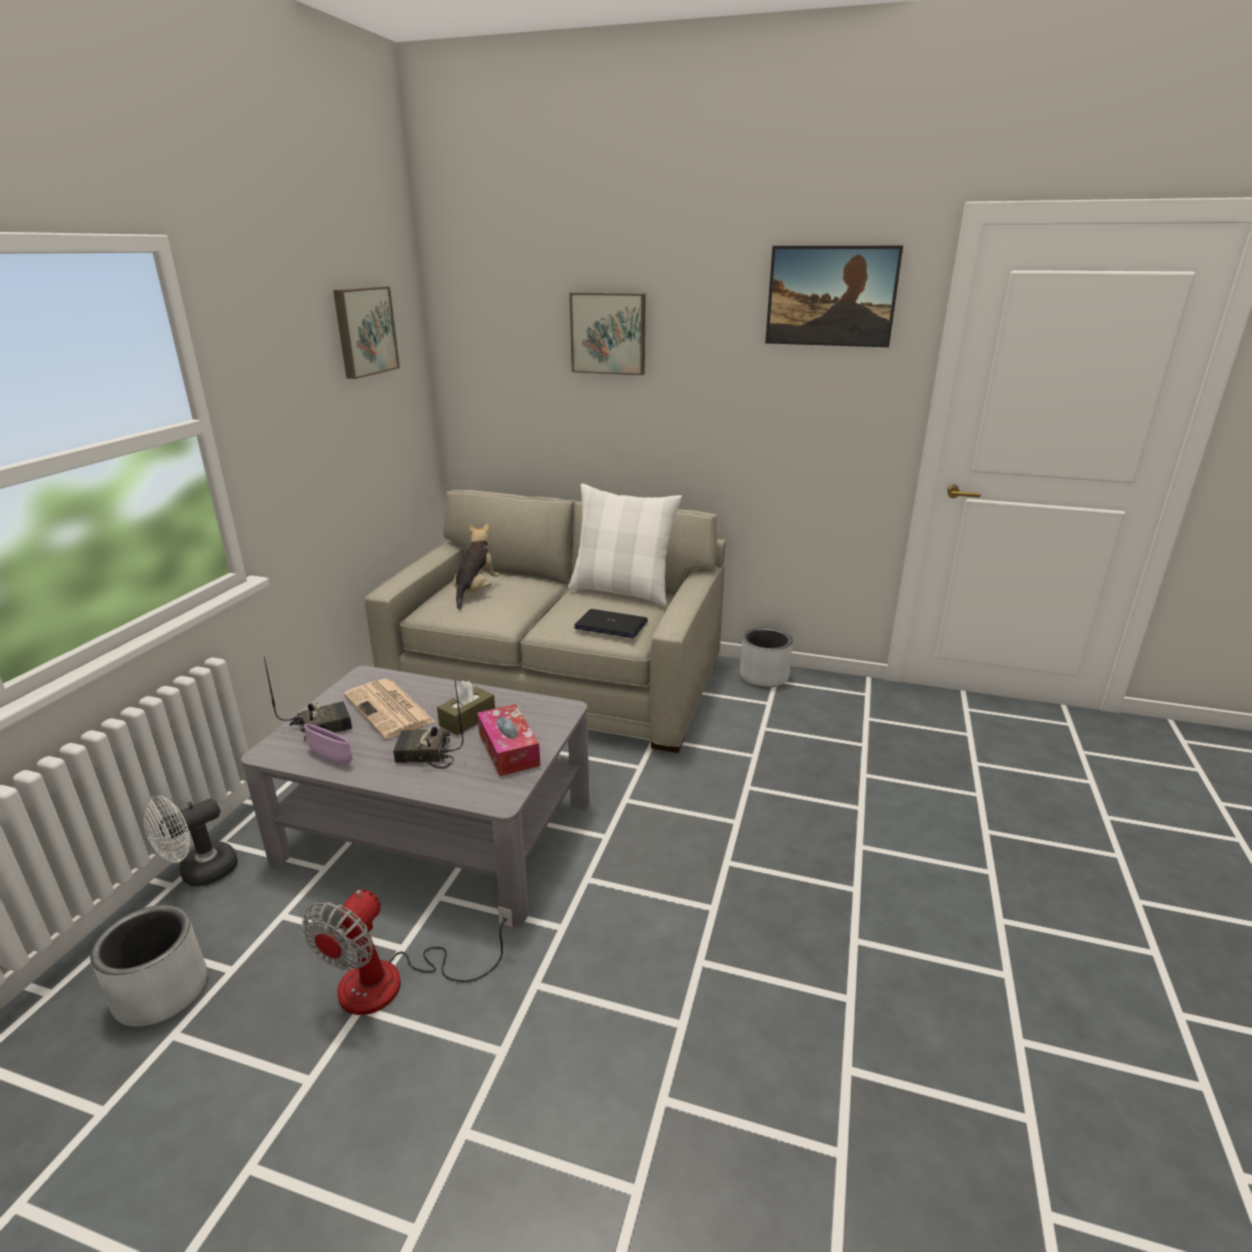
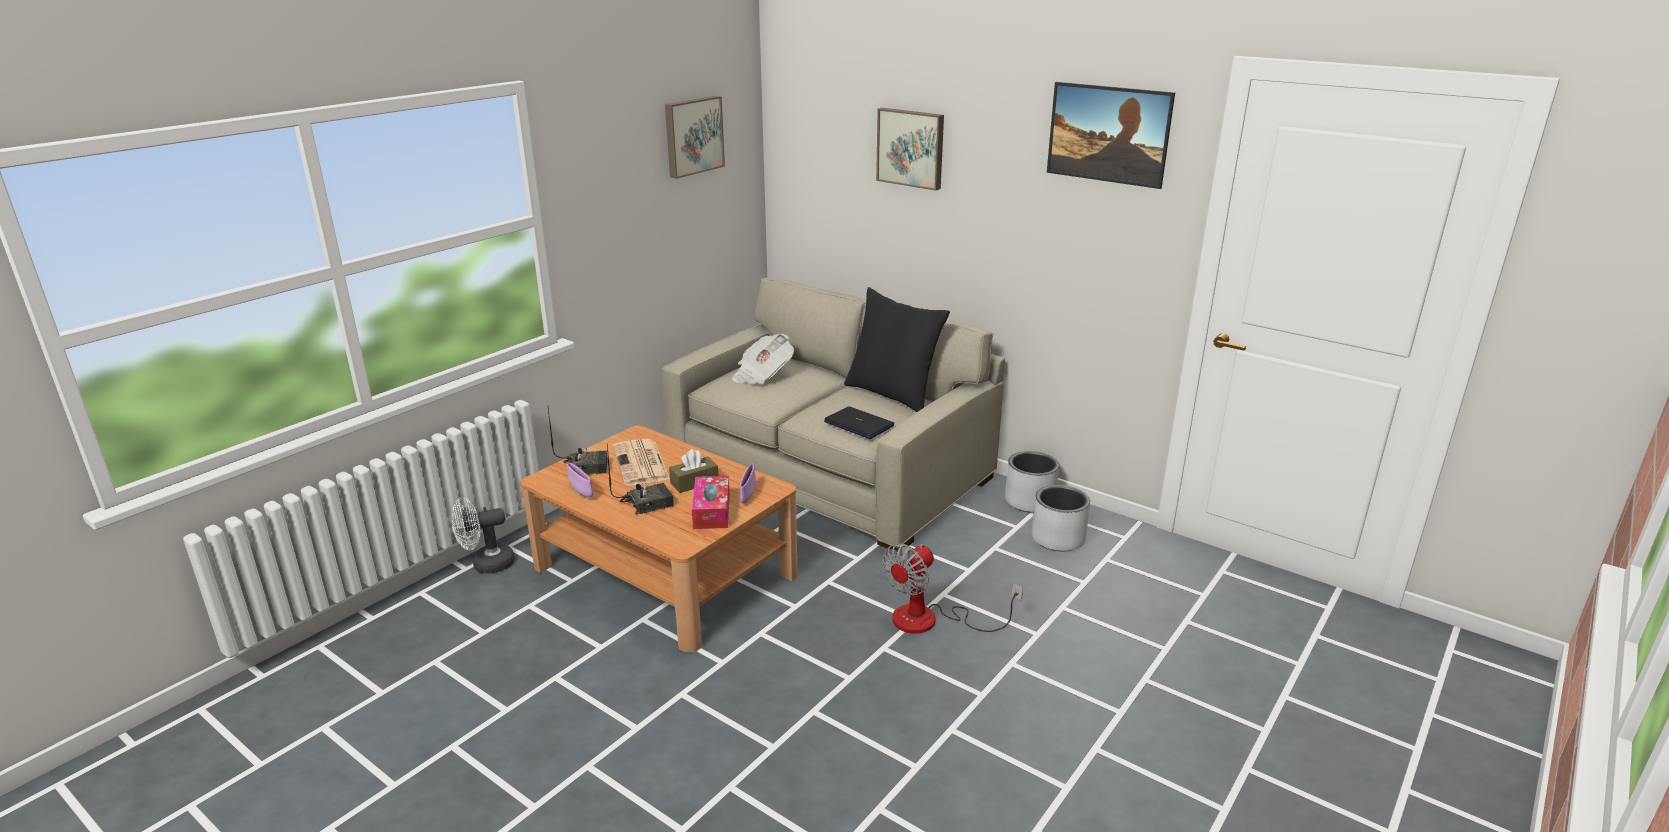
camera: 20 degrees right, 0 degrees up
grey planter [90,905,207,1027] -> grey planter moved to [1032,485,1090,551]
grey coffee table [241,666,589,927] -> brown coffee table [521,426,797,653]
fan [302,889,513,1015] -> fan moved to [882,544,1023,634]
radio [393,682,464,769] -> radio turned 135 degrees clockwise [607,443,674,515]
plush toy [454,524,499,610] -> newspaper [732,334,794,385]
white pillow [568,484,682,606] -> black pillow [844,287,950,412]
none -> purple bowl [740,463,756,503]

